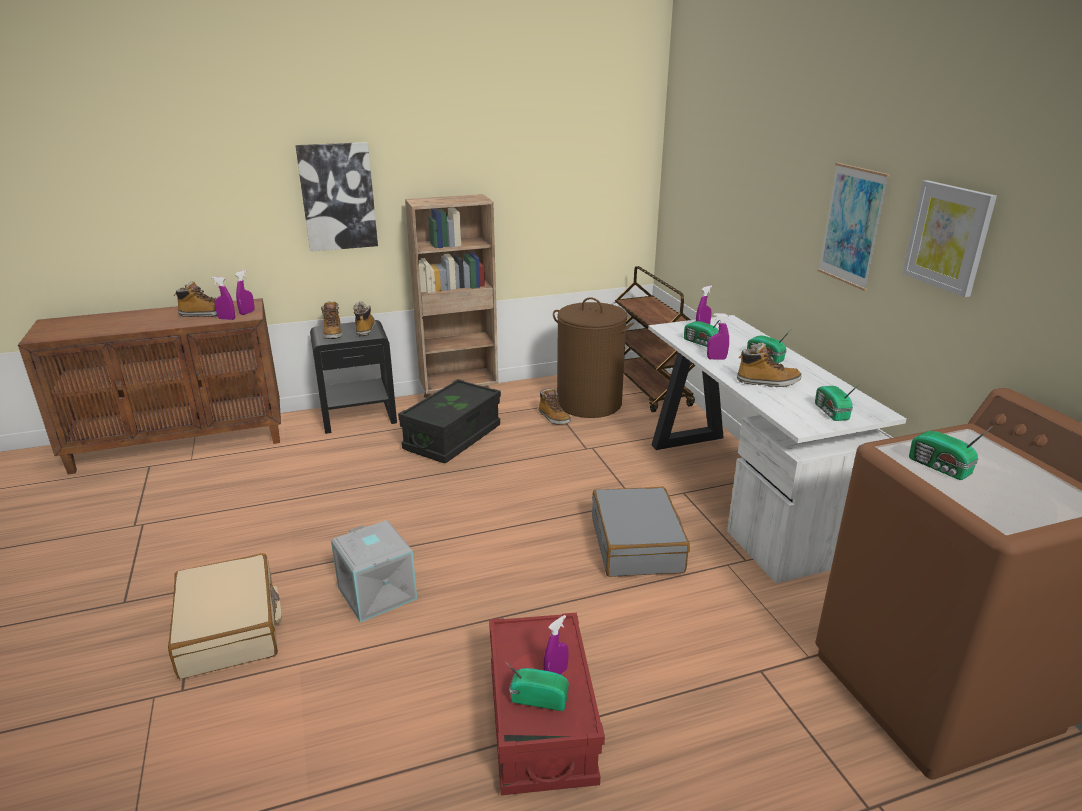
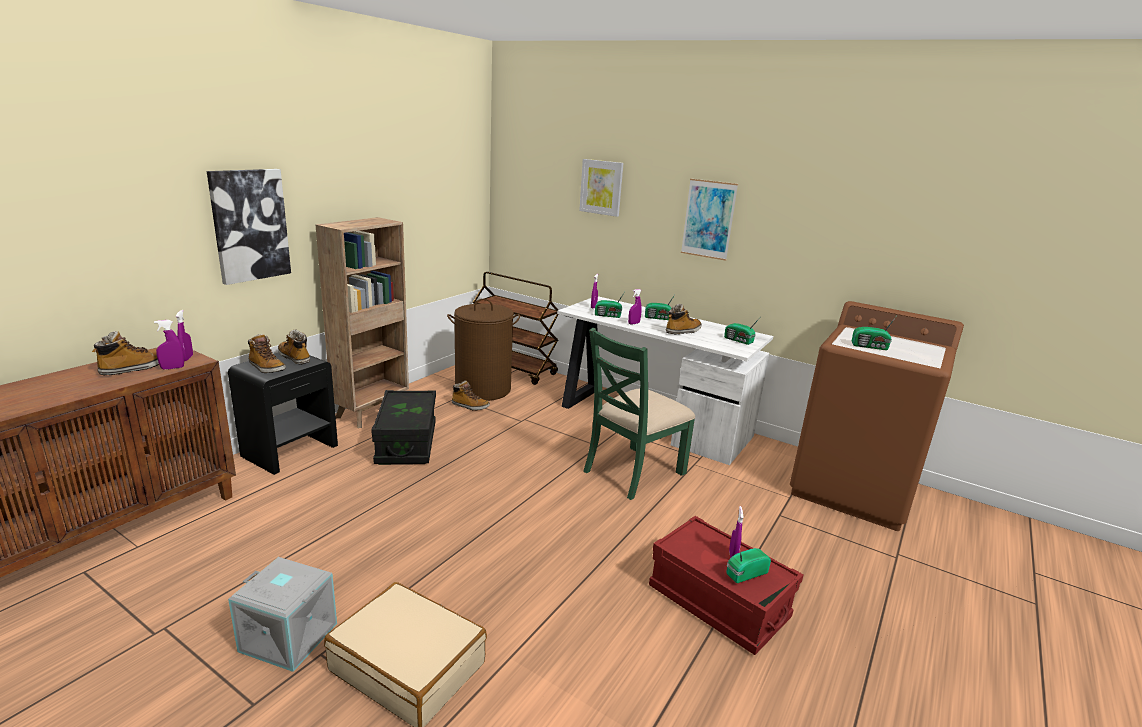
camera: 40 degrees left, 5 degrees down
grey storage box [331,520,417,622] -> grey storage box moved to [228,557,337,672]
grey suitcase [592,487,690,577] -> green chair [583,328,695,500]
picture [902,180,997,297] -> picture moved to [579,159,623,217]

